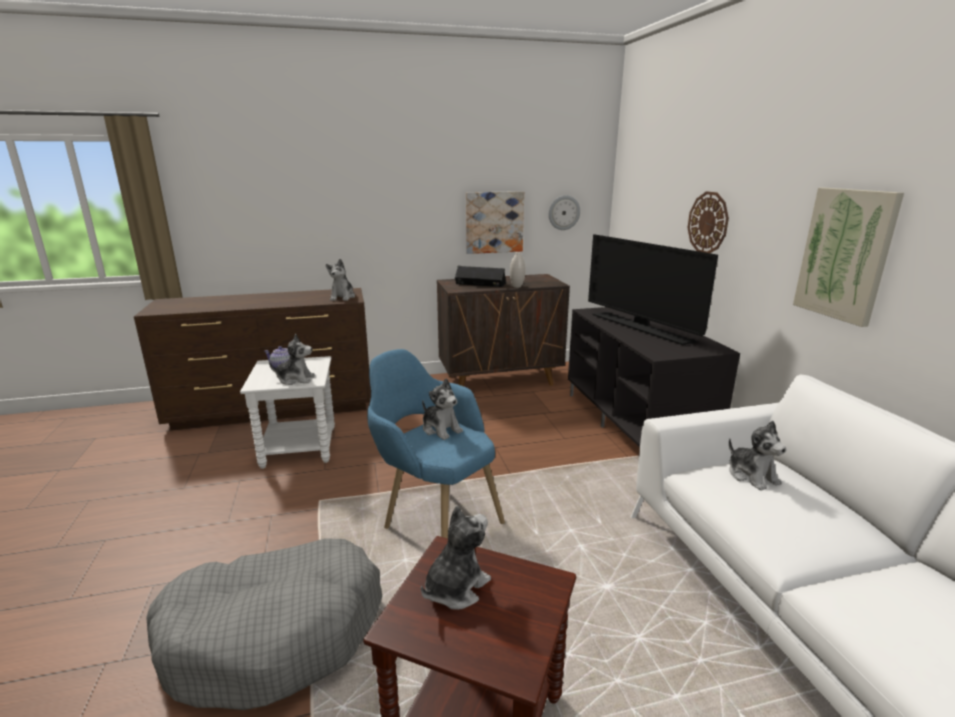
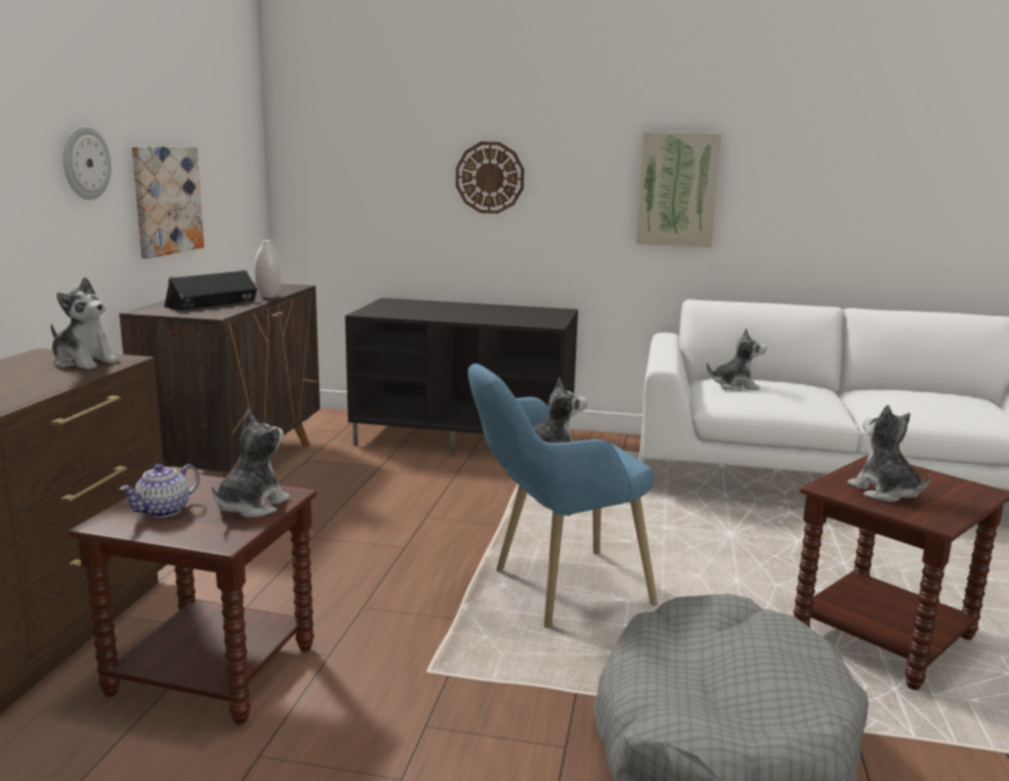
camera: 65 degrees left, 5 degrees down
white side table [240,356,335,469] -> brown side table [69,471,317,724]
wall clock [549,195,580,230] -> wall clock moved to [63,126,111,200]
television [588,234,718,345] -> none

